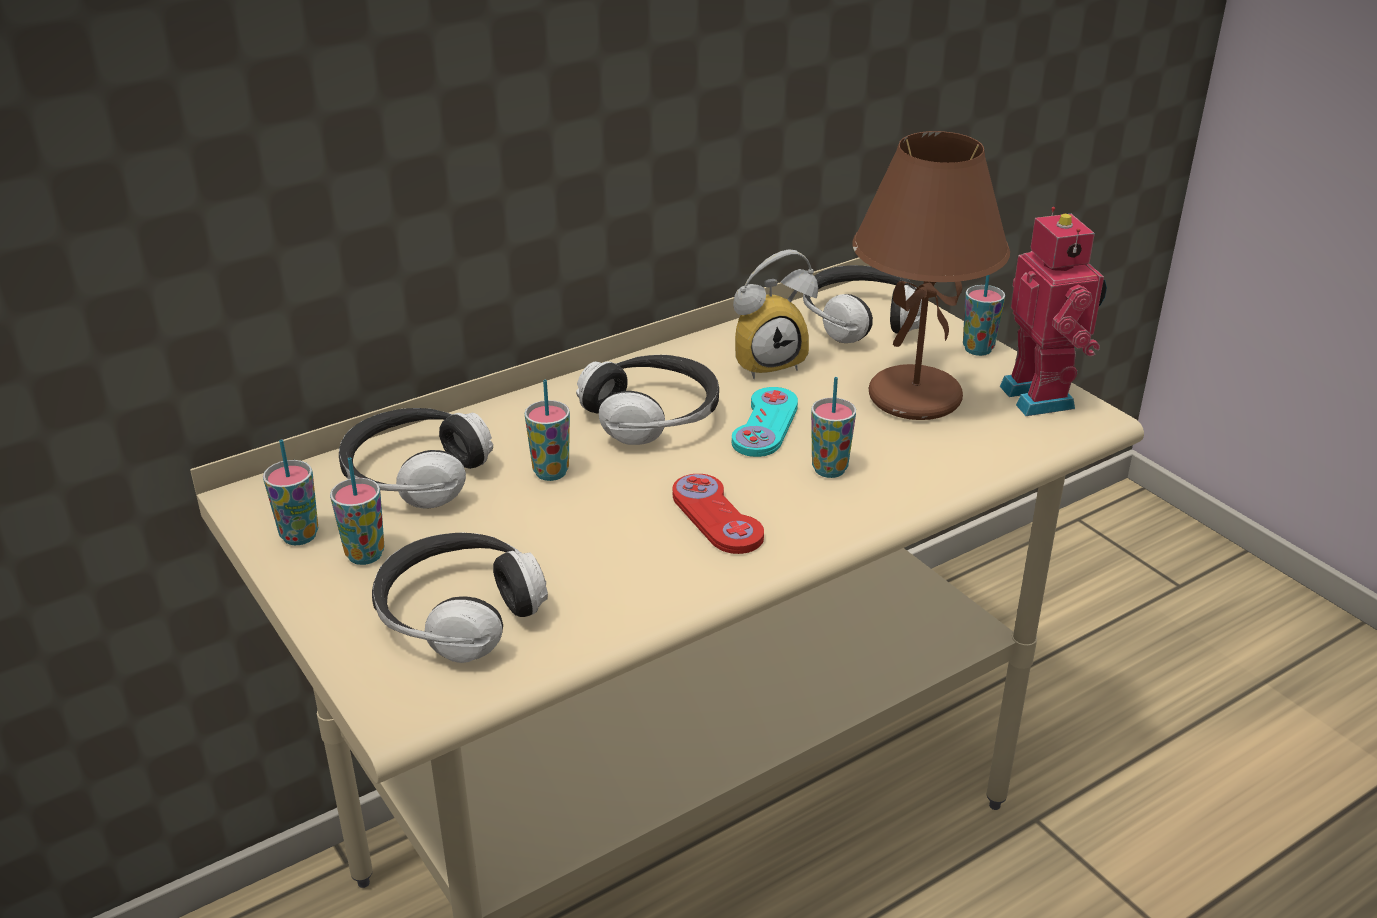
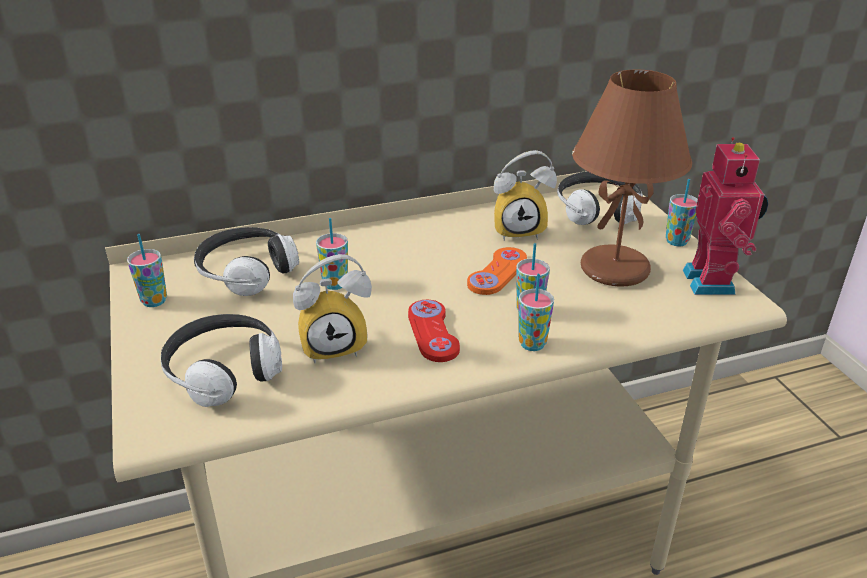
camera: 15 degrees right, 0 degrees up
cup [330,458,384,565] -> cup moved to [519,274,554,351]
headphones [576,355,719,445] -> none
turquoise game controller [732,387,798,457] -> orange game controller [467,247,527,295]
none -> alarm clock [293,254,372,363]

